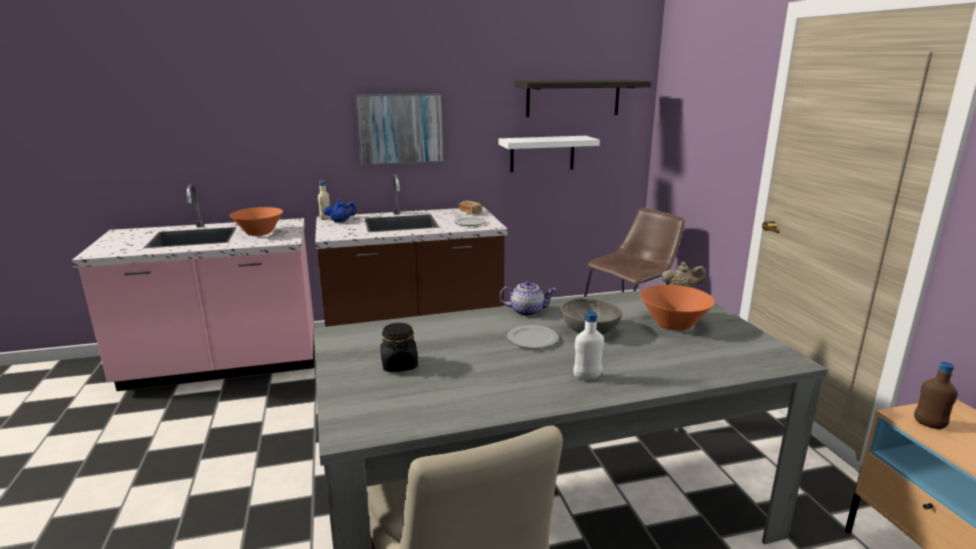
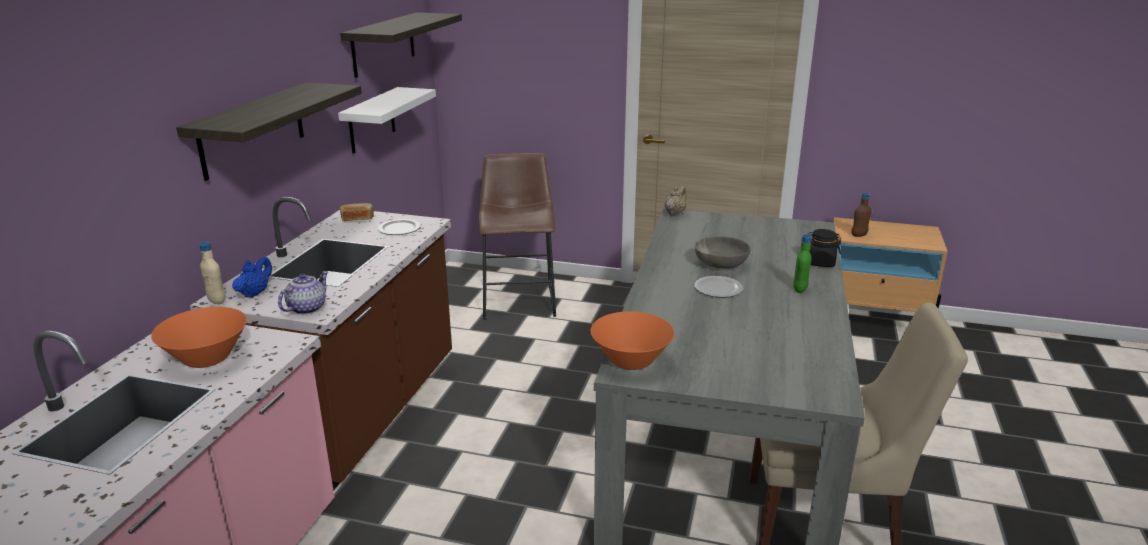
camera: 60 degrees left, 5 degrees up
picture [355,93,444,166] -> shelf [176,82,362,181]
black jar [380,323,418,372] -> black jar moved to [808,229,842,267]
teapot [499,280,557,316] -> teapot moved to [278,271,328,314]
white bottle [574,311,604,380] -> green bottle [793,234,812,293]
orange bowl [640,285,715,331] -> orange bowl moved to [591,311,675,370]

